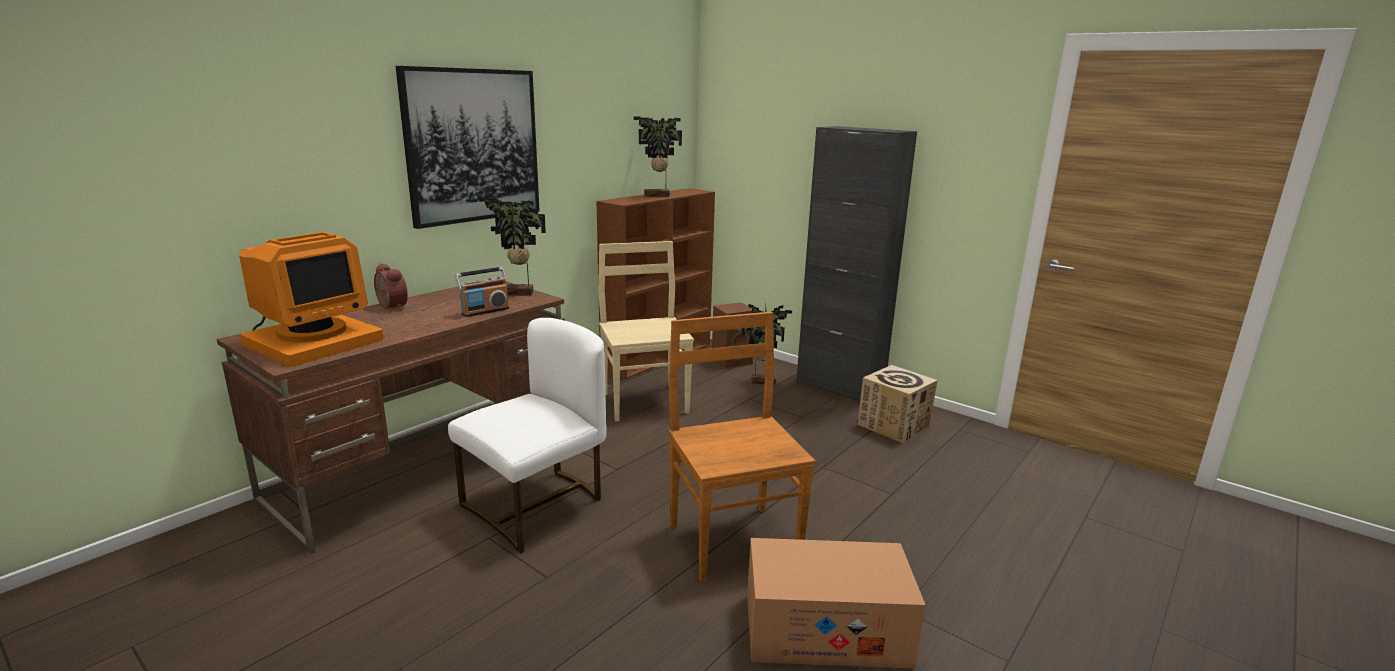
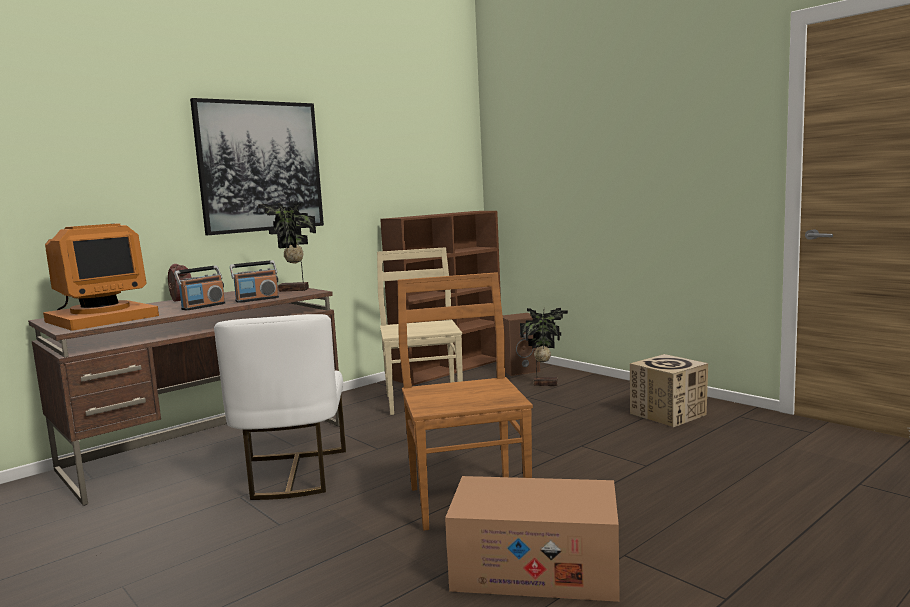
camera: 10 degrees right, 10 degrees down
white chair [448,318,607,554] -> white chair turned 120 degrees clockwise [214,314,346,500]
potted plant [634,117,682,197] -> none
black cabinet [796,126,917,401] -> none
none -> radio [174,265,226,311]

